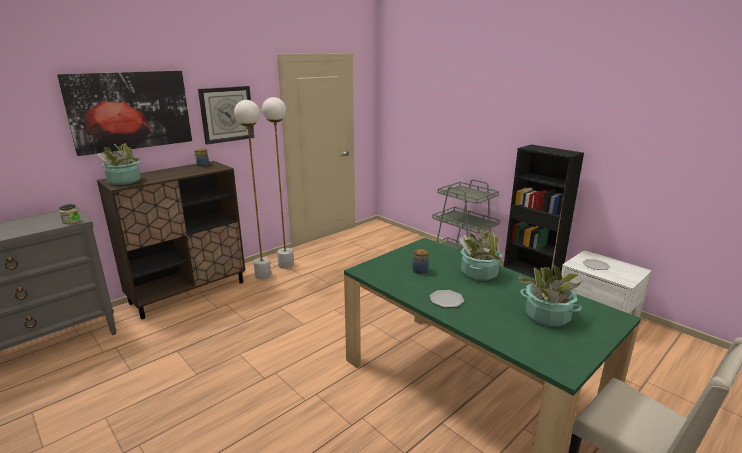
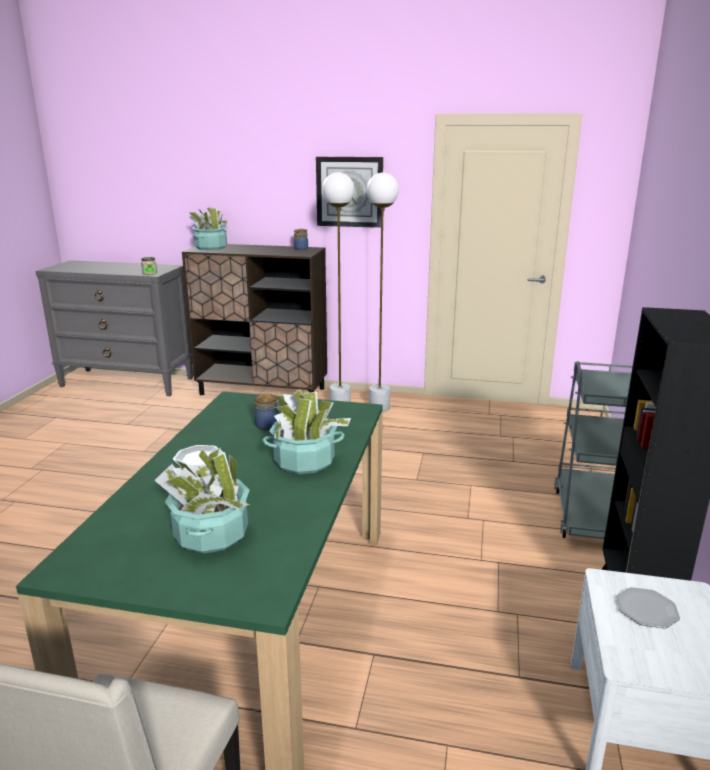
camera: 55 degrees right, 0 degrees up
picture [57,71,192,156] -> none

